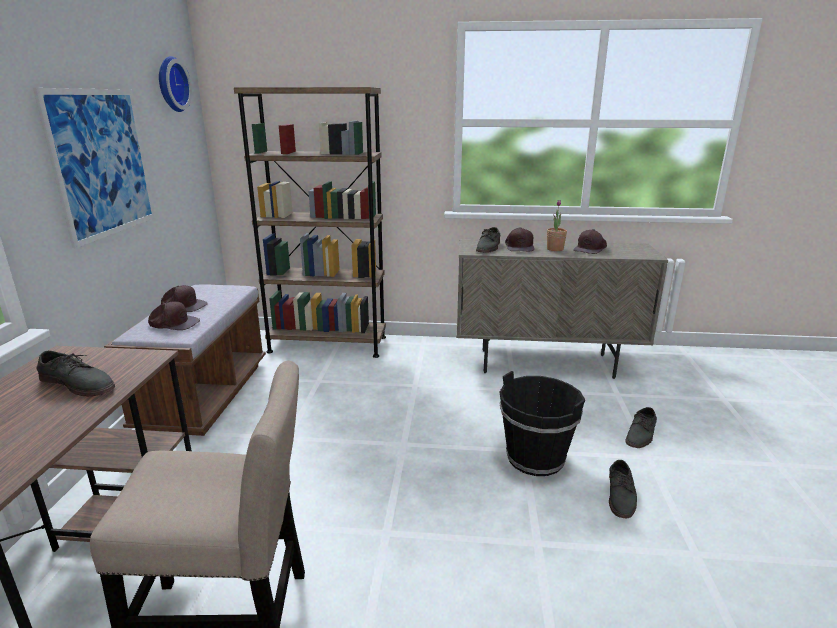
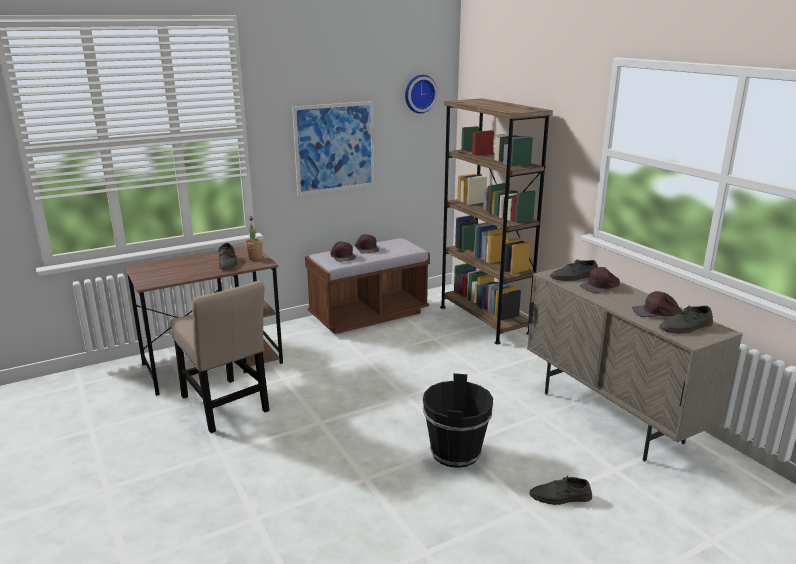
camera: 55 degrees right, 0 degrees up
potted plant [547,200,567,251] -> potted plant moved to [245,216,263,260]
grey shoe [609,460,637,518] -> grey shoe moved to [659,305,713,334]

